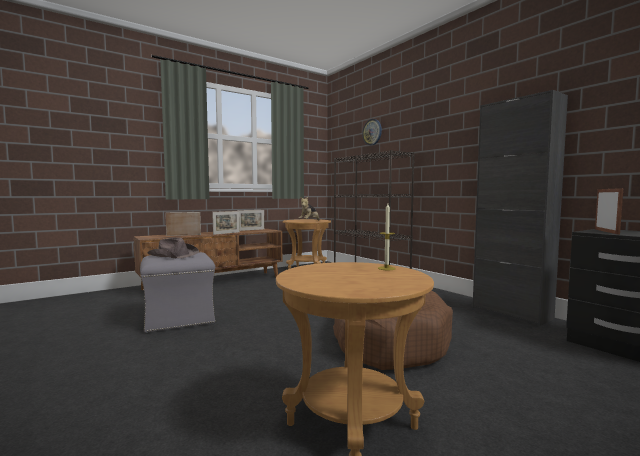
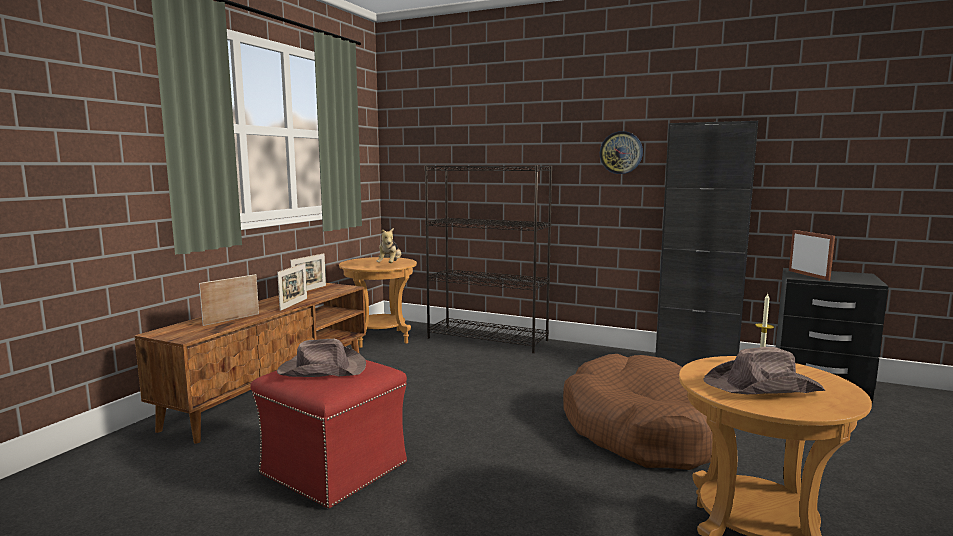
camera: 30 degrees left, 5 degrees up
grey ottoman [140,252,216,333] -> red ottoman [250,360,407,509]
wall clock [362,119,382,145] -> wall clock moved to [600,131,643,174]
none -> brown hat [703,347,825,394]

